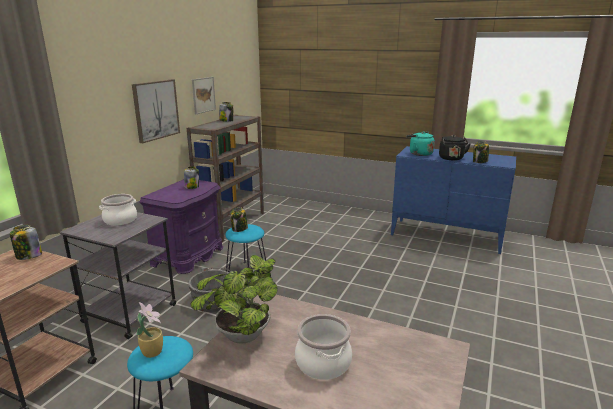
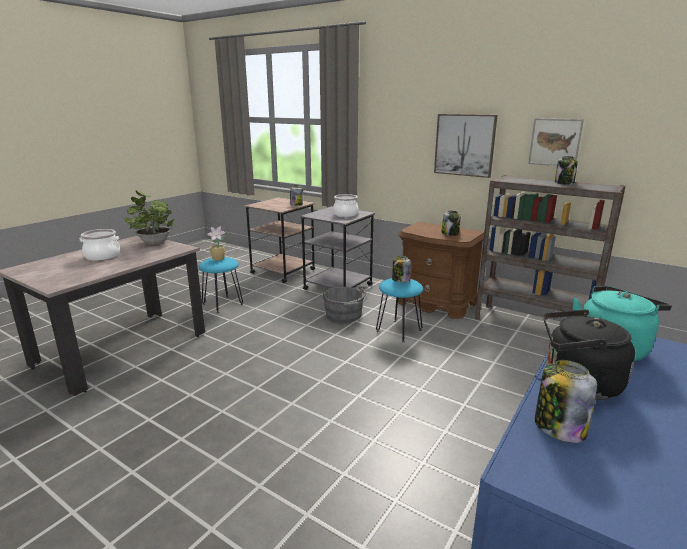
camera: 100 degrees right, 0 degrees up
purple nightstand [140,179,223,274] -> brown nightstand [398,222,484,319]

